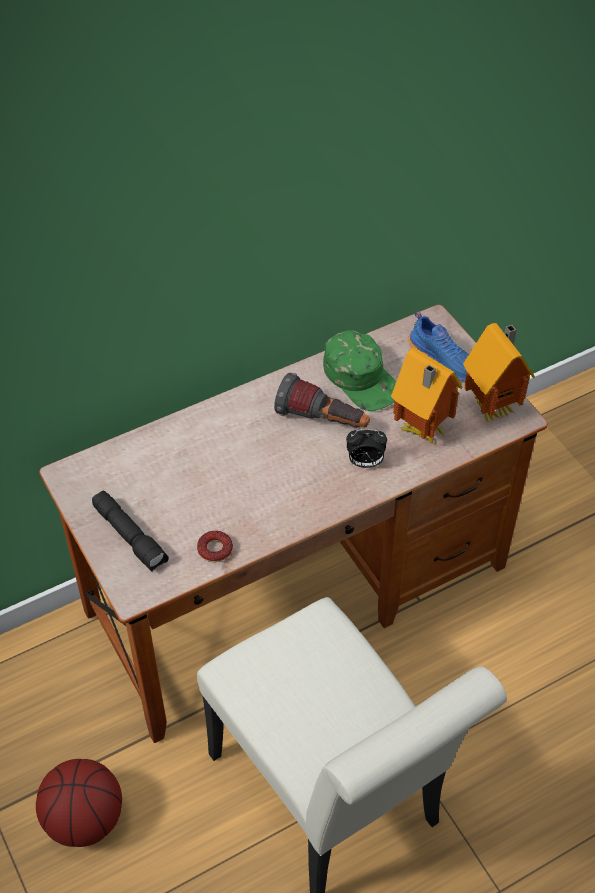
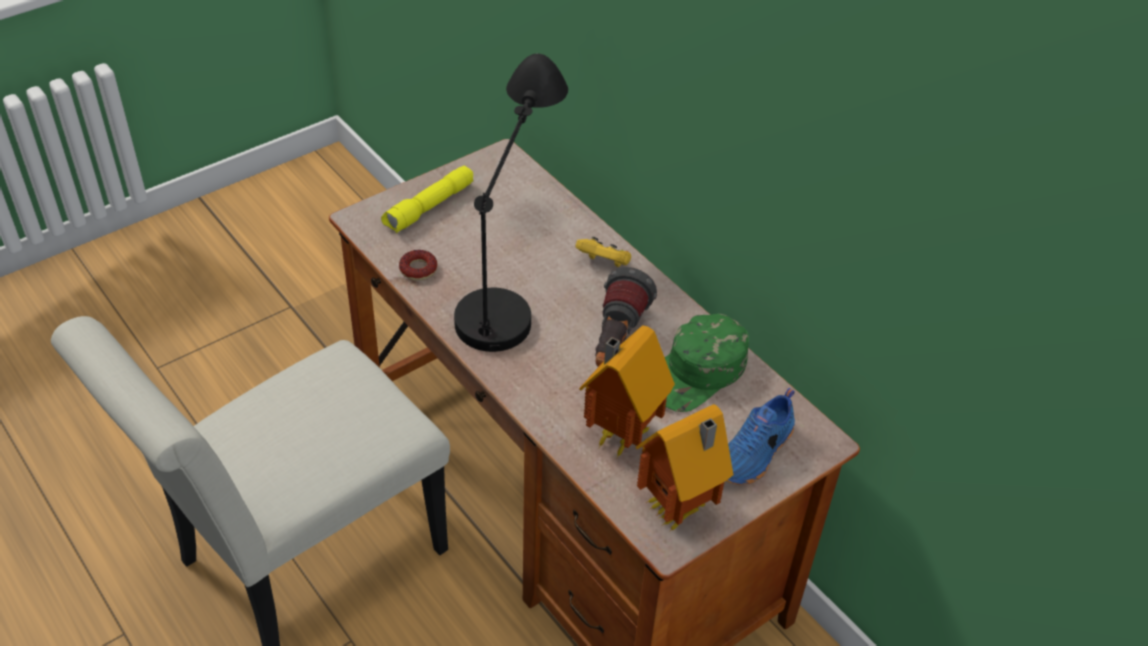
camera: 80 degrees right, 5 degrees down
basketball [36,759,122,847] -> none
black flashlight [92,491,169,572] -> yellow flashlight [381,165,473,233]
alarm clock [346,429,387,468] -> none
none -> black table lamp [454,54,568,352]
none -> yellow game controller [576,237,631,267]

